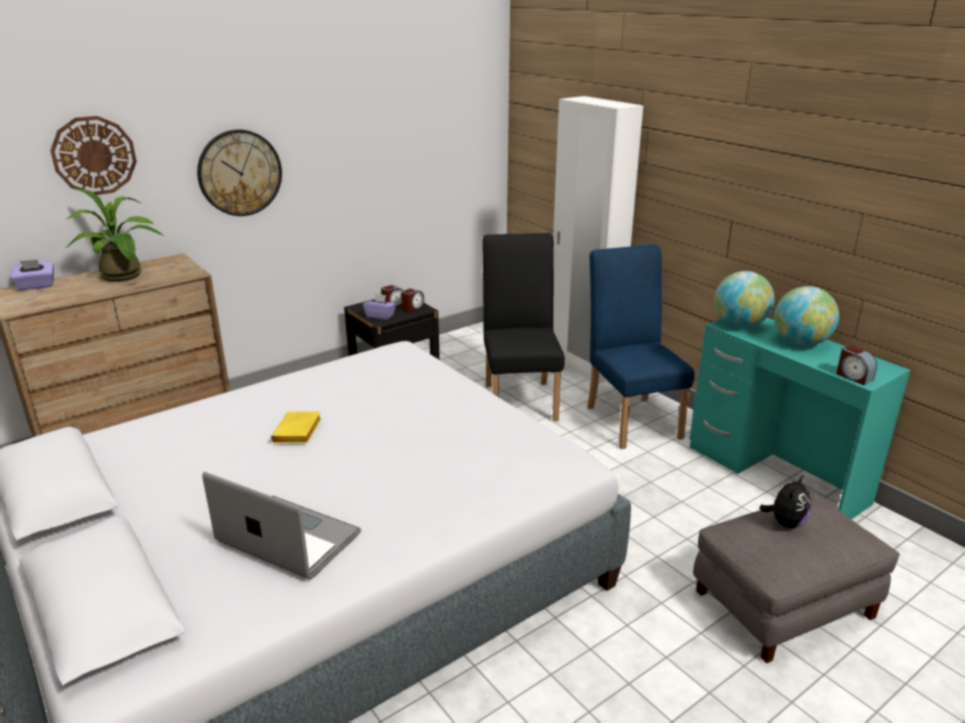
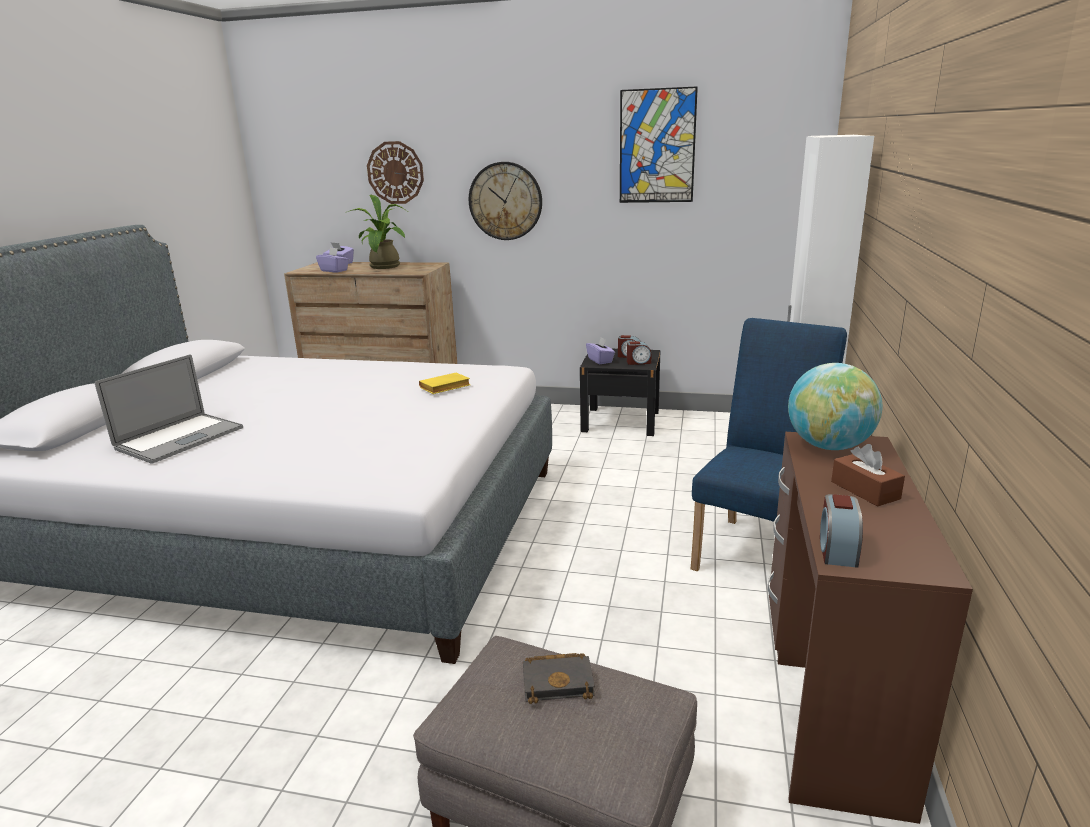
camera: 50 degrees right, 5 degrees down
laptop [202,471,361,580] -> laptop turned 45 degrees clockwise [95,354,243,464]
yellow book [271,411,322,443] -> yellow book moved to [419,373,470,394]
black chair [483,233,565,421] -> none
turquoise desk [689,318,911,520] -> brown desk [768,432,973,824]
plush toy [759,474,811,528] -> black book [523,653,595,704]
globe [774,286,839,346] -> brown tissue box [831,444,905,507]
none -> purple tissue box [316,248,349,273]
none -> picture [620,86,698,203]

